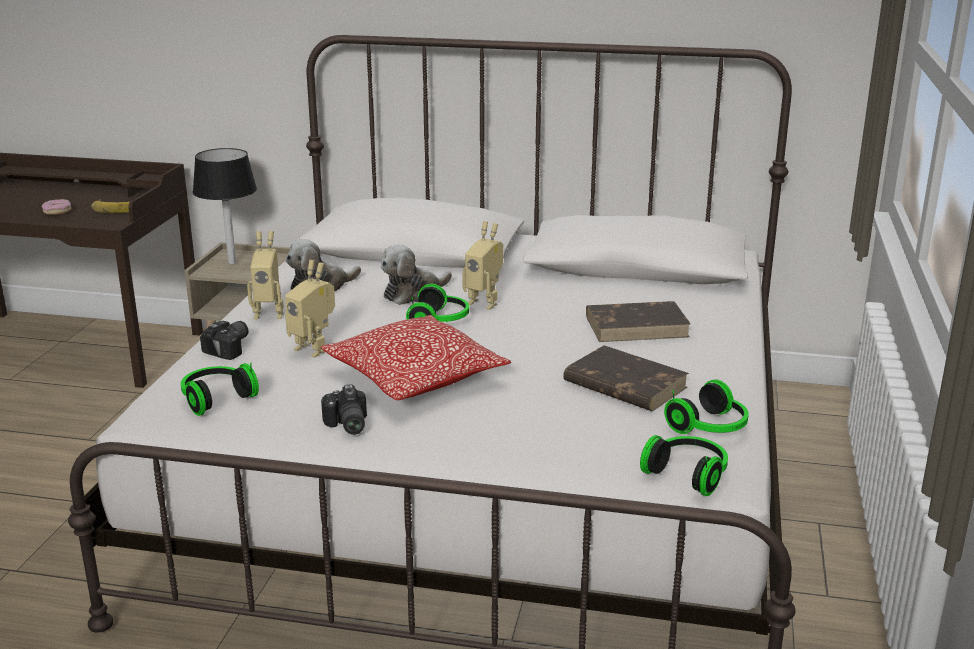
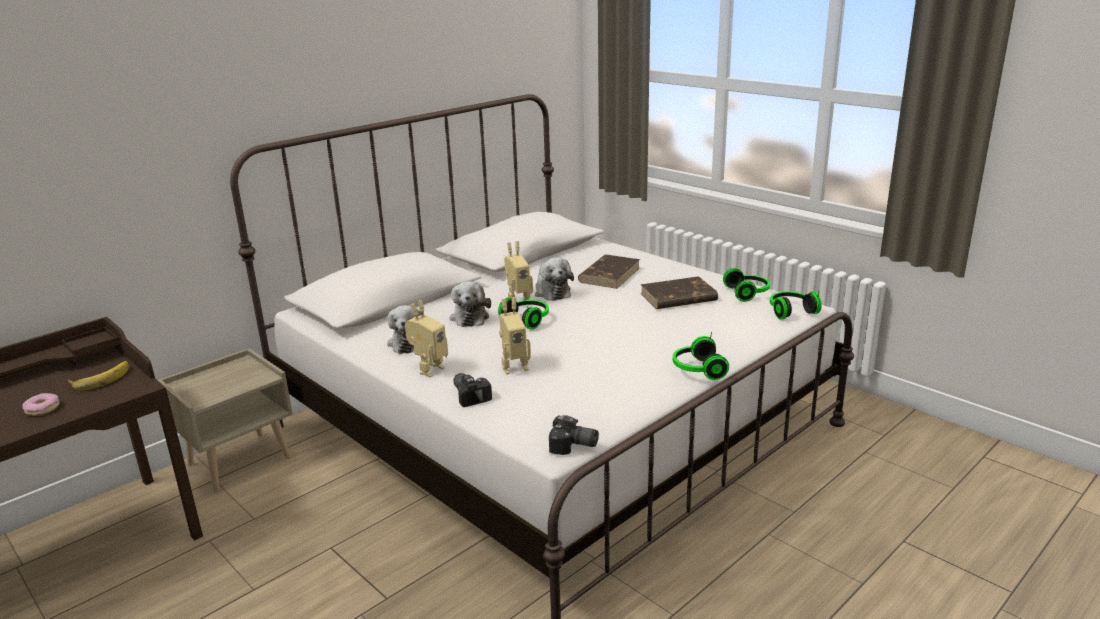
camera: 55 degrees left, 0 degrees up
headphones [181,362,259,416] -> headphones moved to [673,332,729,380]
black table lamp [193,148,257,265] -> none
pillow [321,315,511,400] -> none
camera [321,384,367,435] -> camera moved to [549,415,599,455]
none -> plush toy [535,257,574,301]

